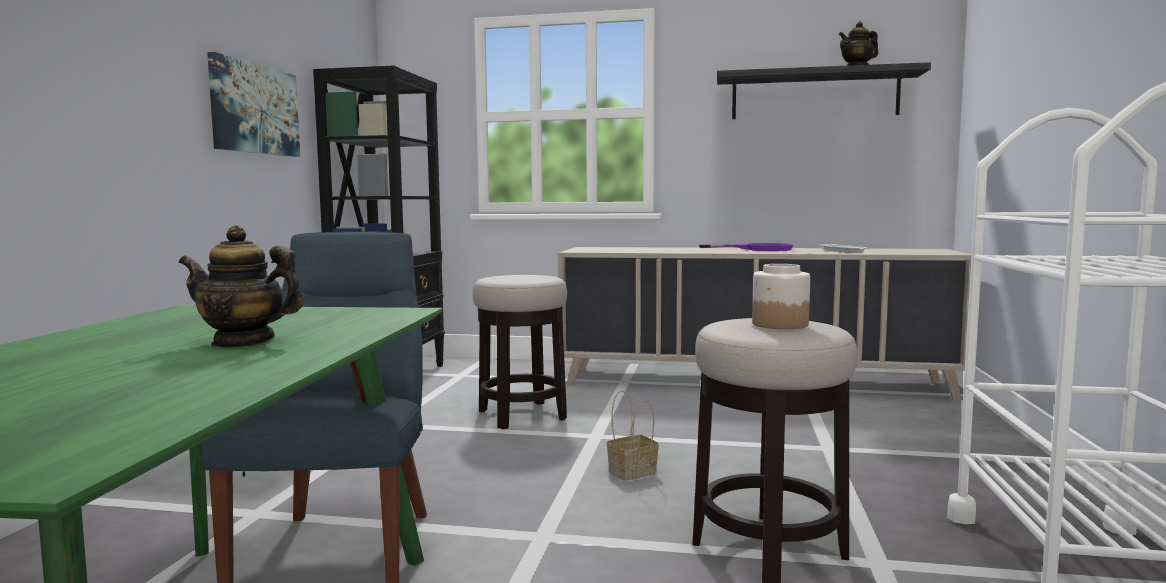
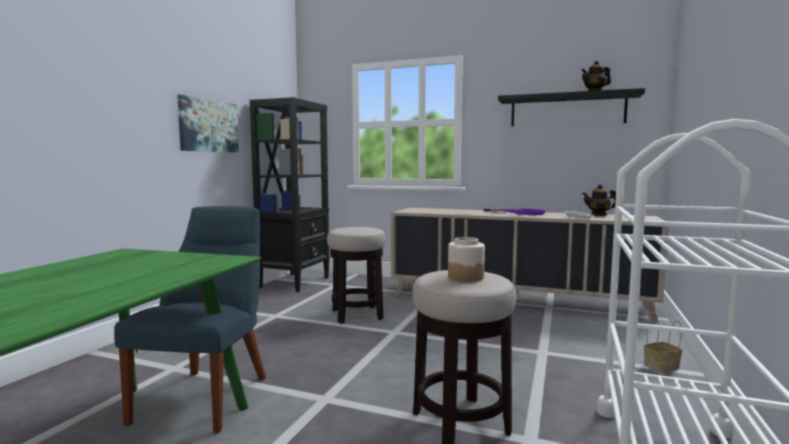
camera: 10 degrees right, 0 degrees up
teapot [179,225,304,348] -> teapot moved to [582,184,616,216]
basket [607,390,659,481] -> basket moved to [644,312,682,373]

